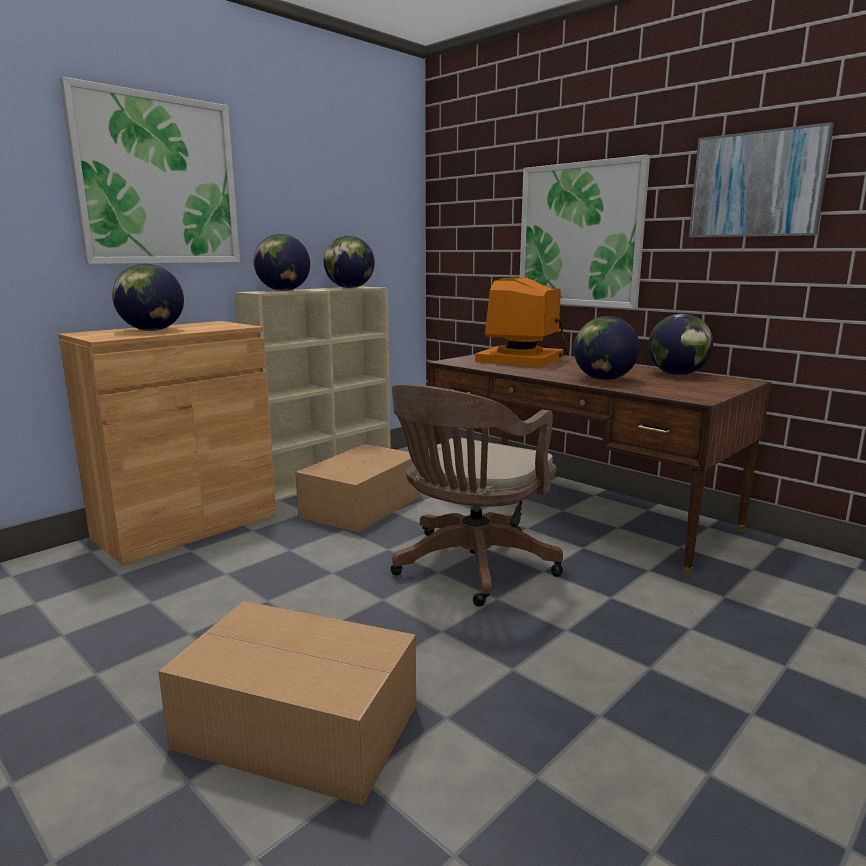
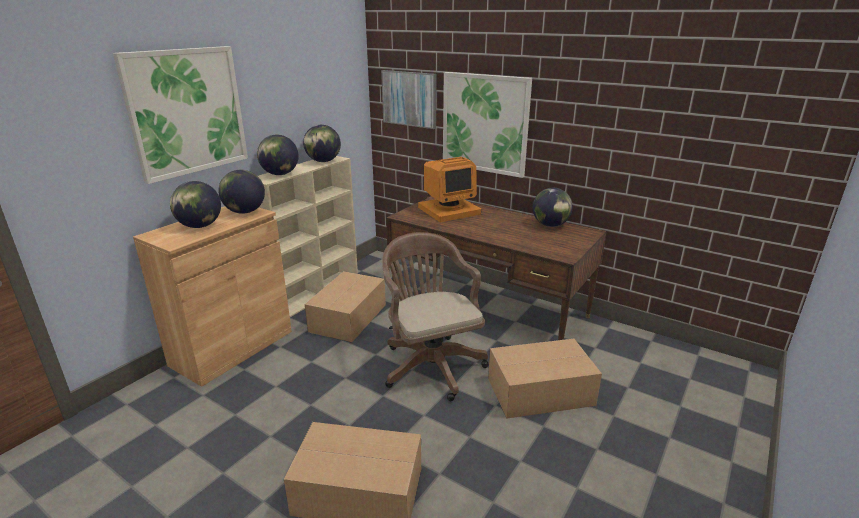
camera: 10 degrees left, 10 degrees up
brown office chair [390,384,563,607] -> brown office chair turned 135 degrees clockwise [382,232,489,401]
monitor [475,278,568,367] -> monitor turned 135 degrees counterclockwise [418,157,481,222]
globe [574,316,640,380] -> globe moved to [218,170,265,214]
picture [689,122,834,237] -> picture moved to [381,70,437,129]
none -> cardboard box [488,339,602,418]

